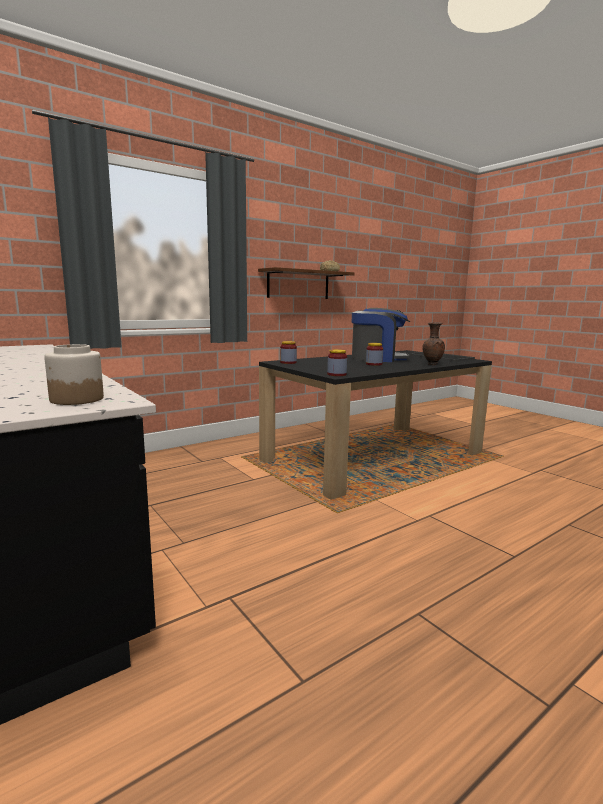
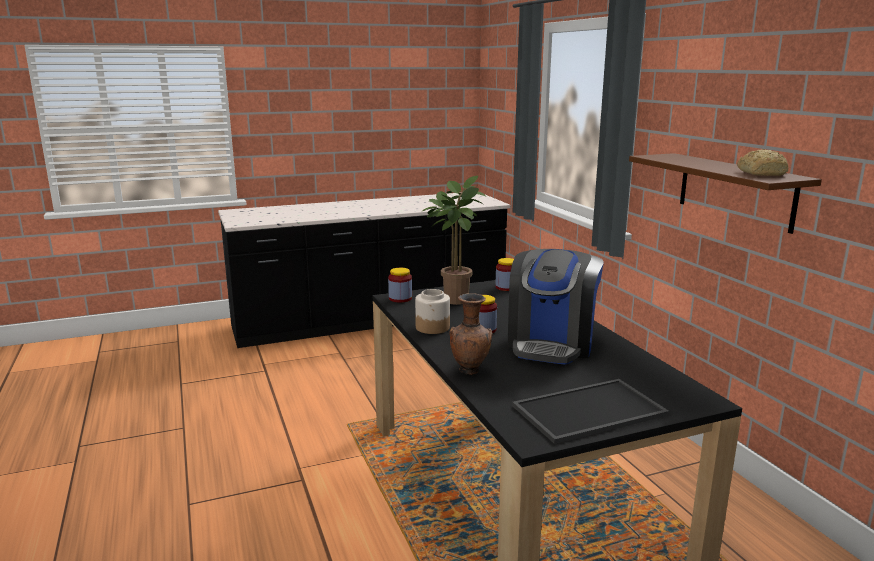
camera: 105 degrees right, 5 degrees up
jar [44,344,104,405] -> jar moved to [415,289,450,334]
none -> potted plant [421,176,487,305]

